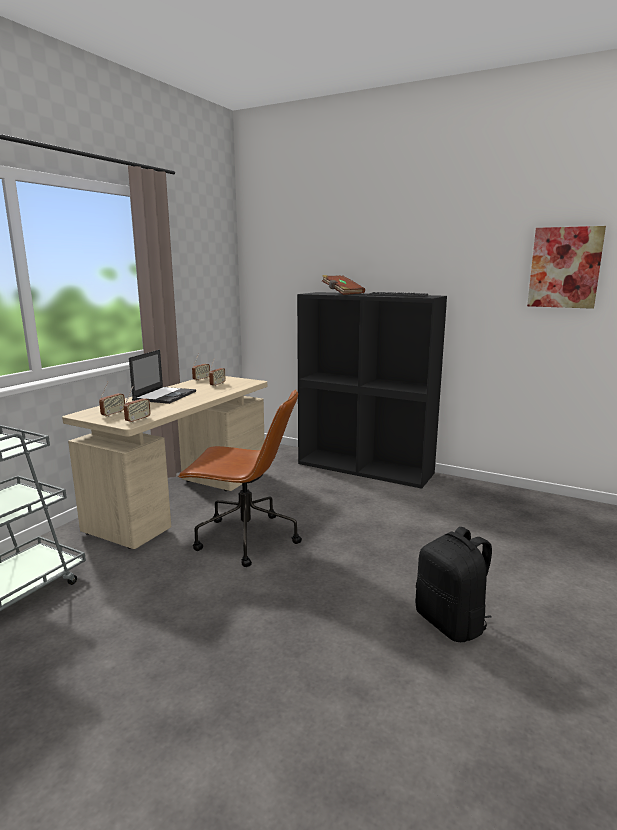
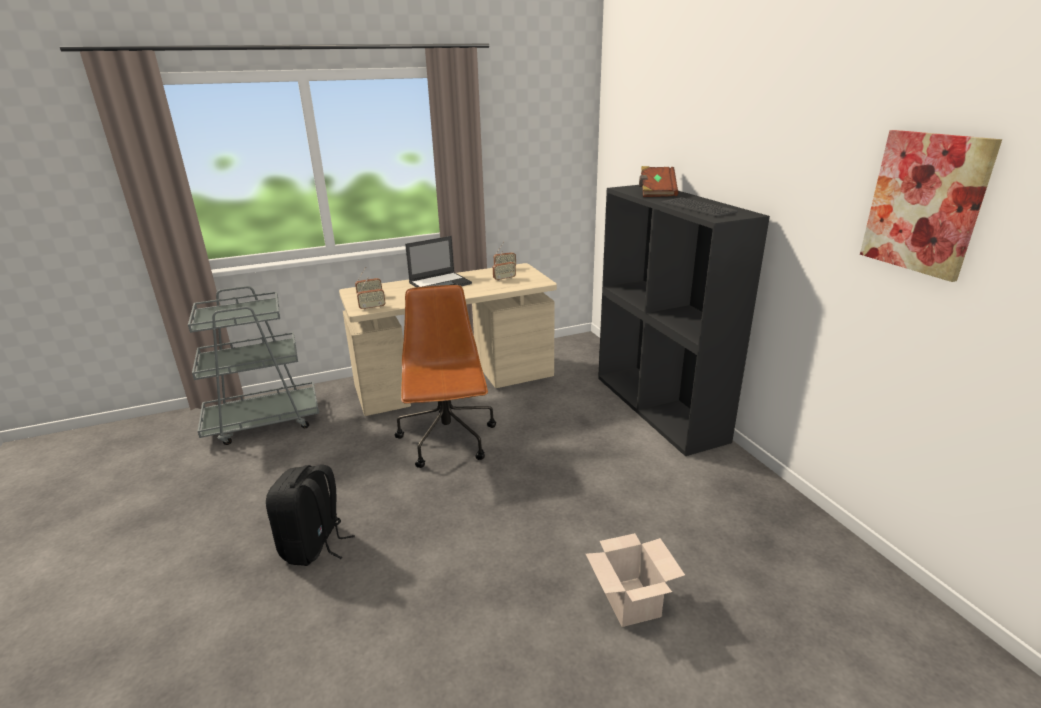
camera: 40 degrees right, 10 degrees up
brown office chair [177,390,302,567] -> brown office chair turned 150 degrees counterclockwise [394,285,496,468]
black backpack [416,527,492,642] -> black backpack moved to [266,465,355,566]
none -> cardboard box [586,533,685,627]

